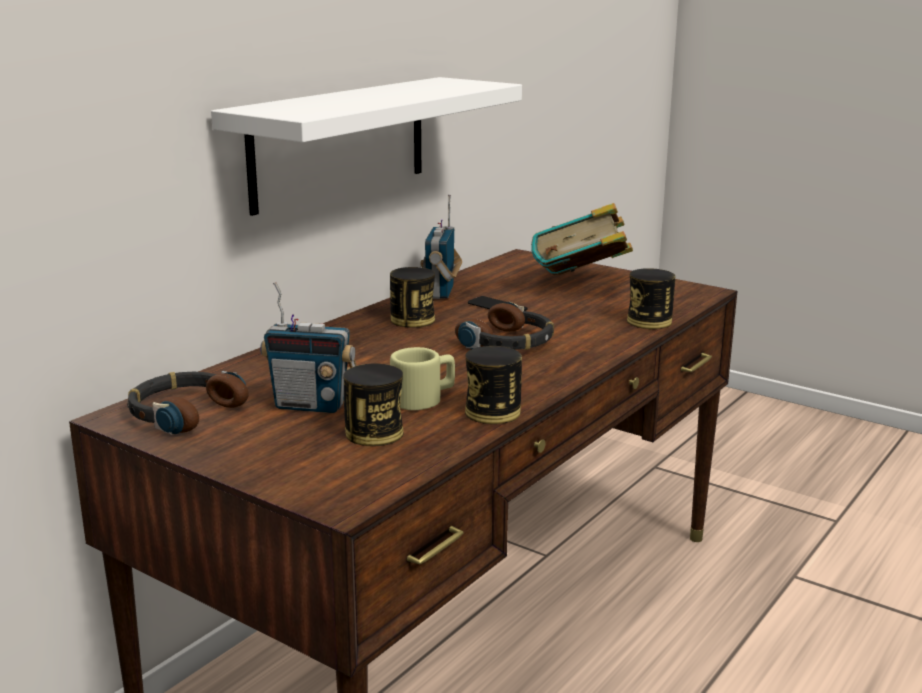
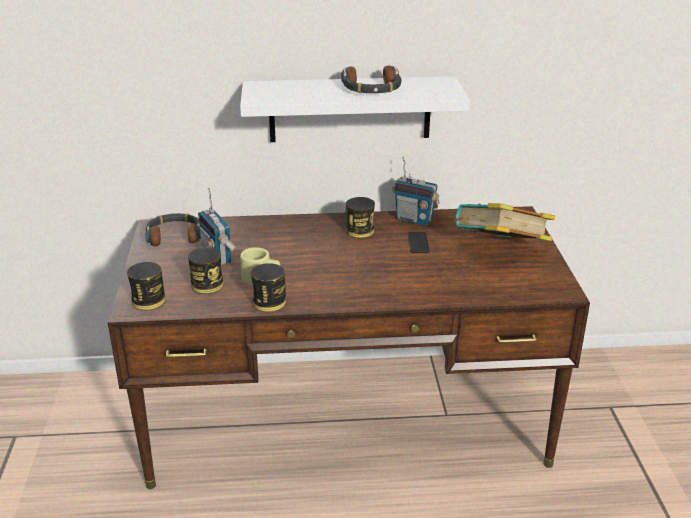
camera: 50 degrees right, 10 degrees up
radio [420,195,462,299] -> radio turned 120 degrees counterclockwise [392,157,440,226]
headphones [455,302,554,350] -> headphones moved to [341,66,401,93]
can [627,268,675,329] -> can moved to [127,262,165,311]

